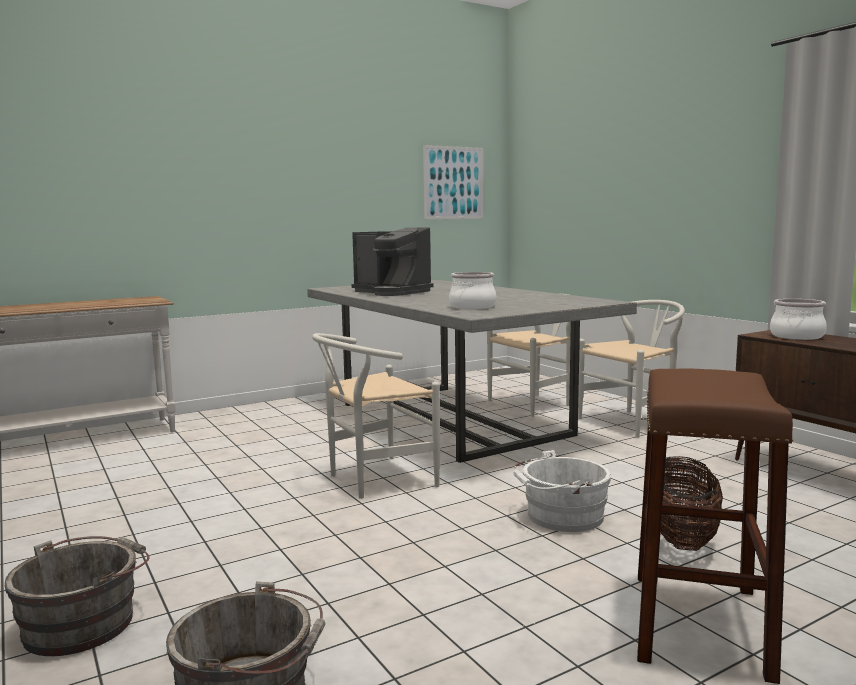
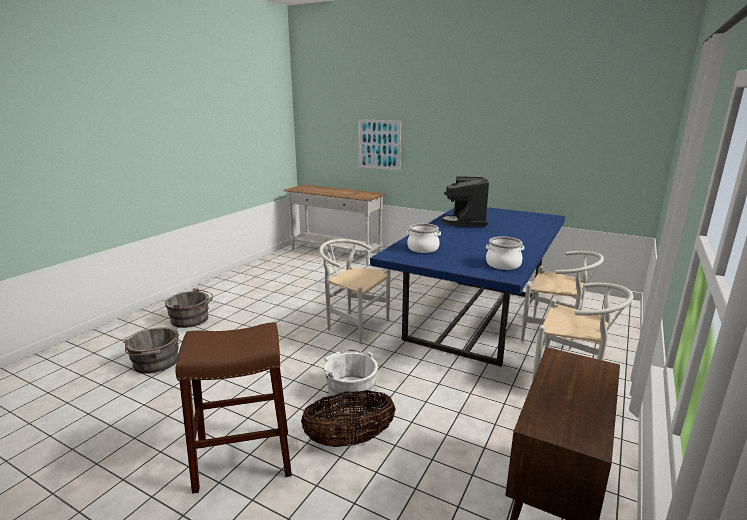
camera: 60 degrees right, 10 degrees up
grey dining table [307,280,637,463] -> blue dining table [370,207,565,367]
picture [423,145,483,219] -> picture moved to [358,119,401,171]
cooking pot [770,299,827,340] -> cooking pot moved to [486,236,525,270]

